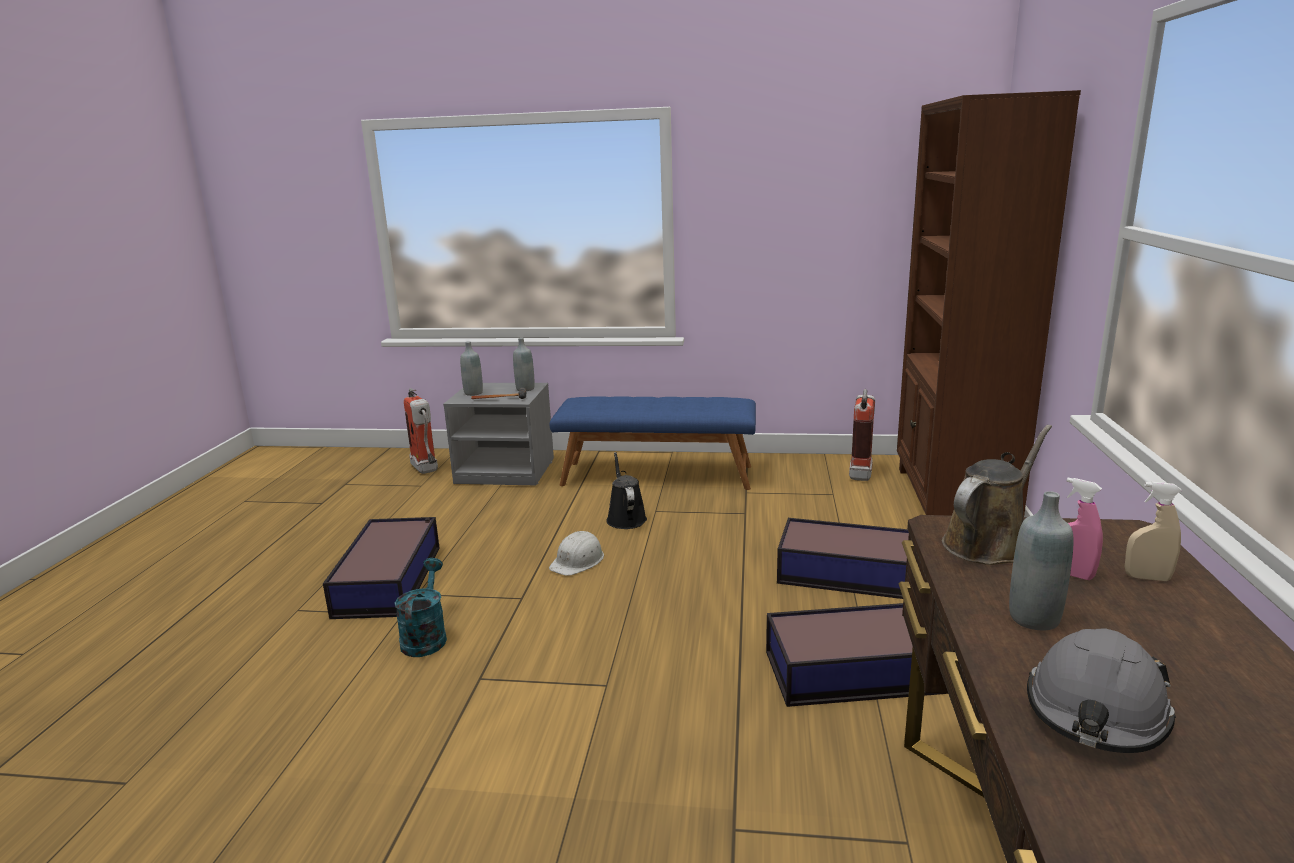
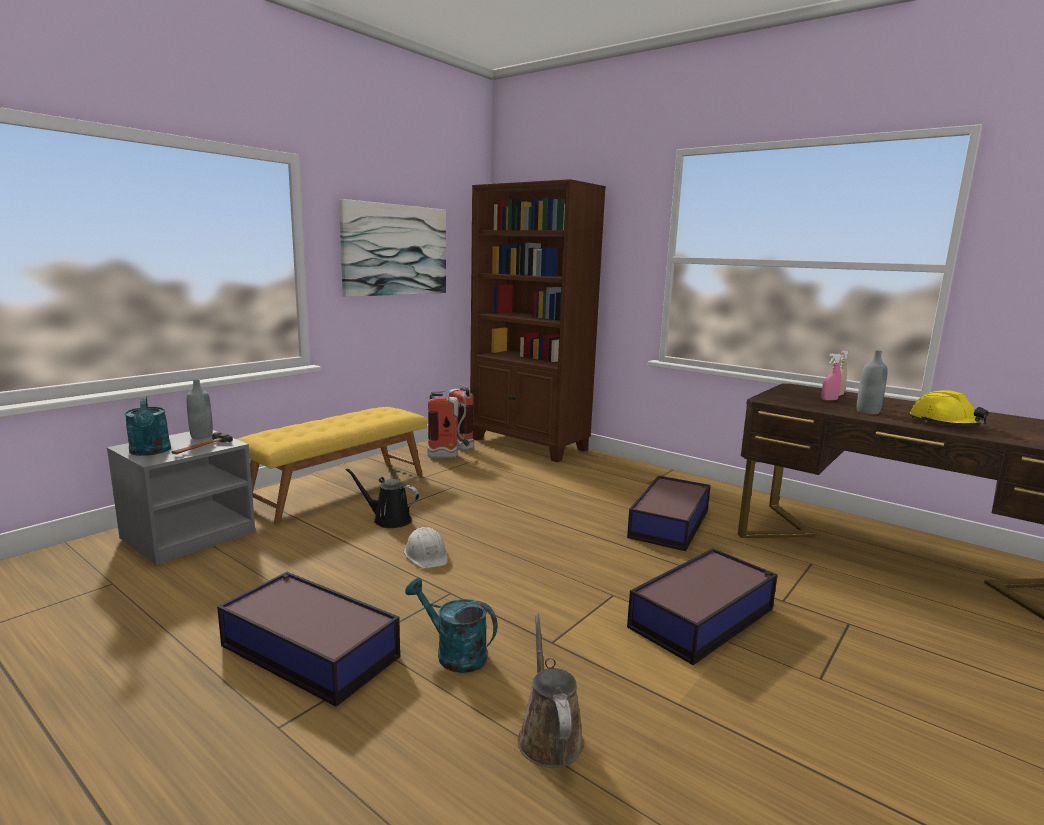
camera: 60 degrees left, 5 degrees down
fire extinguisher [404,388,438,474] -> fire extinguisher moved to [428,390,470,459]
grey bottle [460,341,483,396] -> turquoise watering can [124,397,171,456]
blue bench [550,396,756,490] -> yellow bench [237,407,427,524]
storage box [777,518,909,599] -> storage box moved to [627,548,778,665]
brown watering can [942,425,1052,565] -> brown watering can moved to [518,613,584,768]
grey hard hat [1027,629,1176,753] -> yellow hard hat [910,390,988,425]
none -> picture [339,199,446,297]

